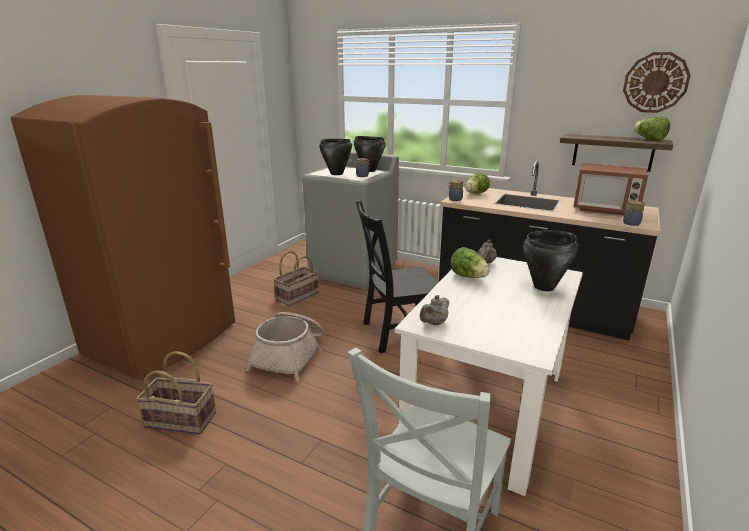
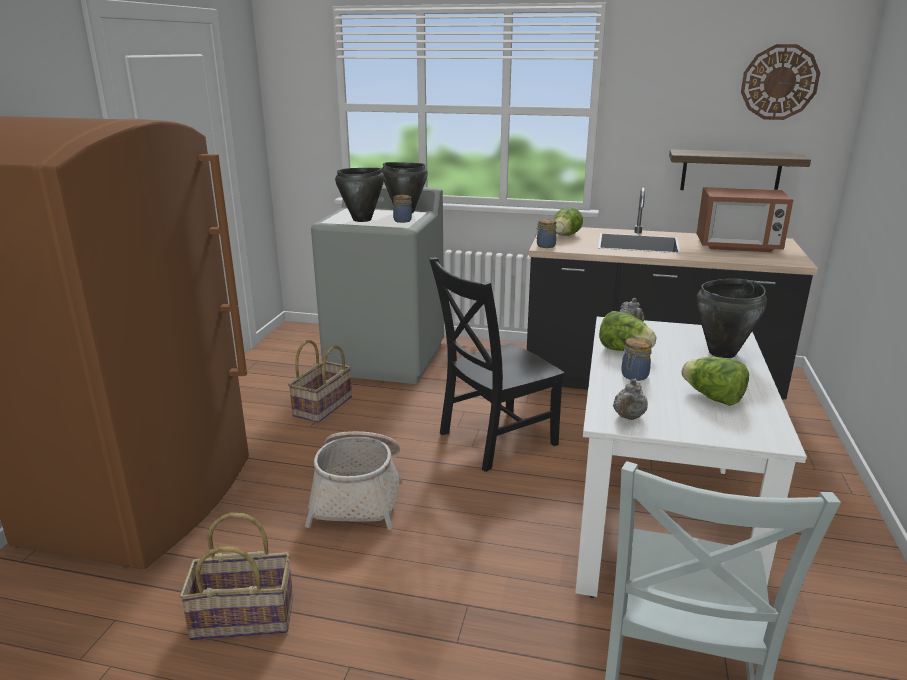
camera: 15 degrees left, 0 degrees up
jar [623,201,645,226] -> jar moved to [621,337,652,381]
lettuce [634,117,670,141] -> lettuce moved to [682,357,749,406]

